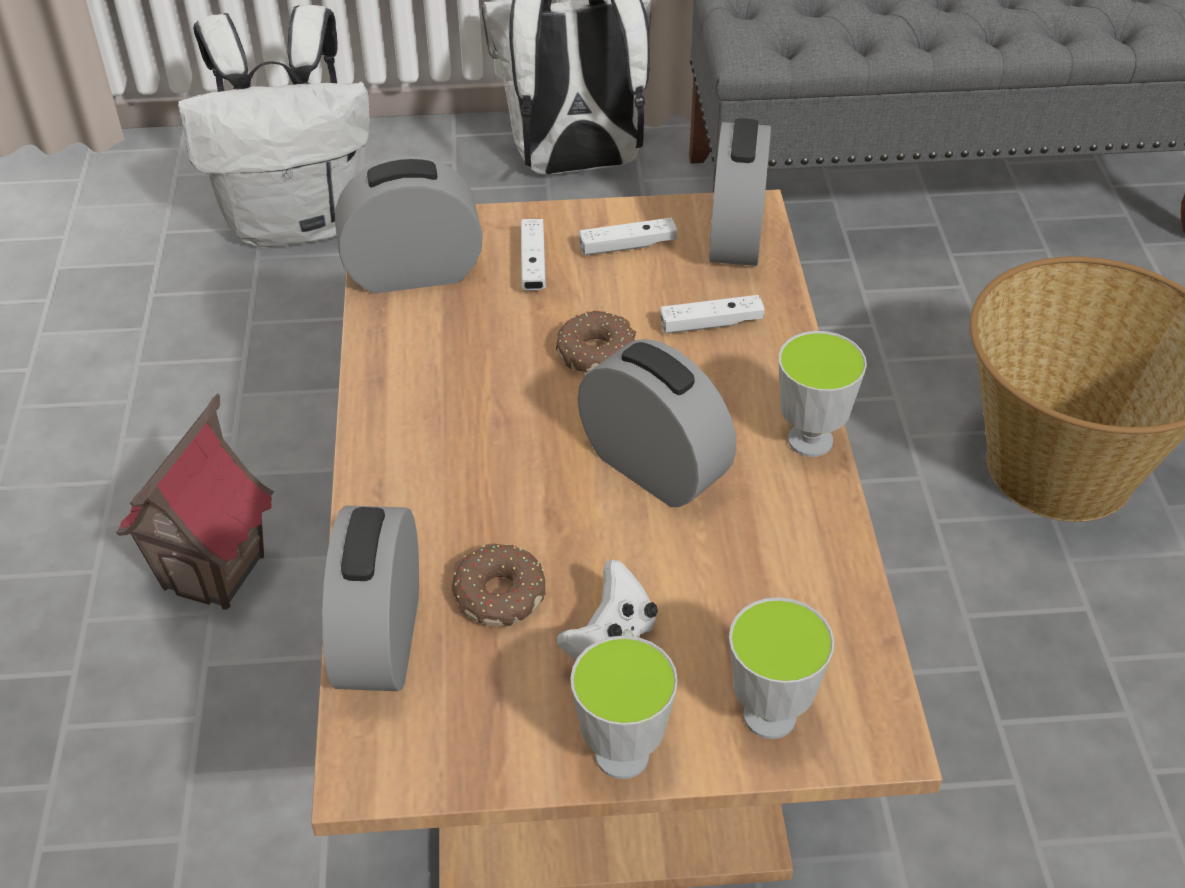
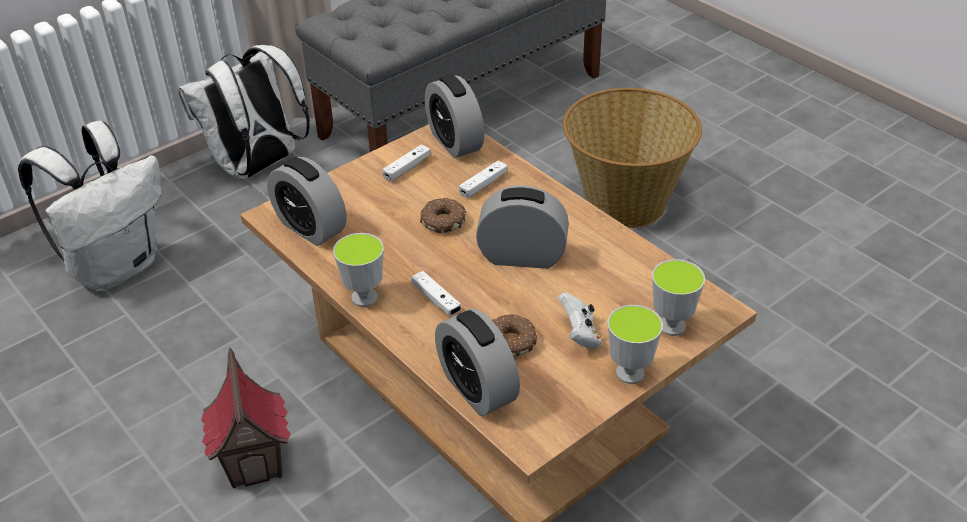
camera: 35 degrees left, 5 degrees down
alarm clock [335,156,483,294] -> alarm clock turned 90 degrees counterclockwise [267,157,347,246]
white game controller [521,219,546,291] -> white game controller moved to [411,271,462,316]
cup [779,331,867,457] -> cup moved to [333,233,384,307]

